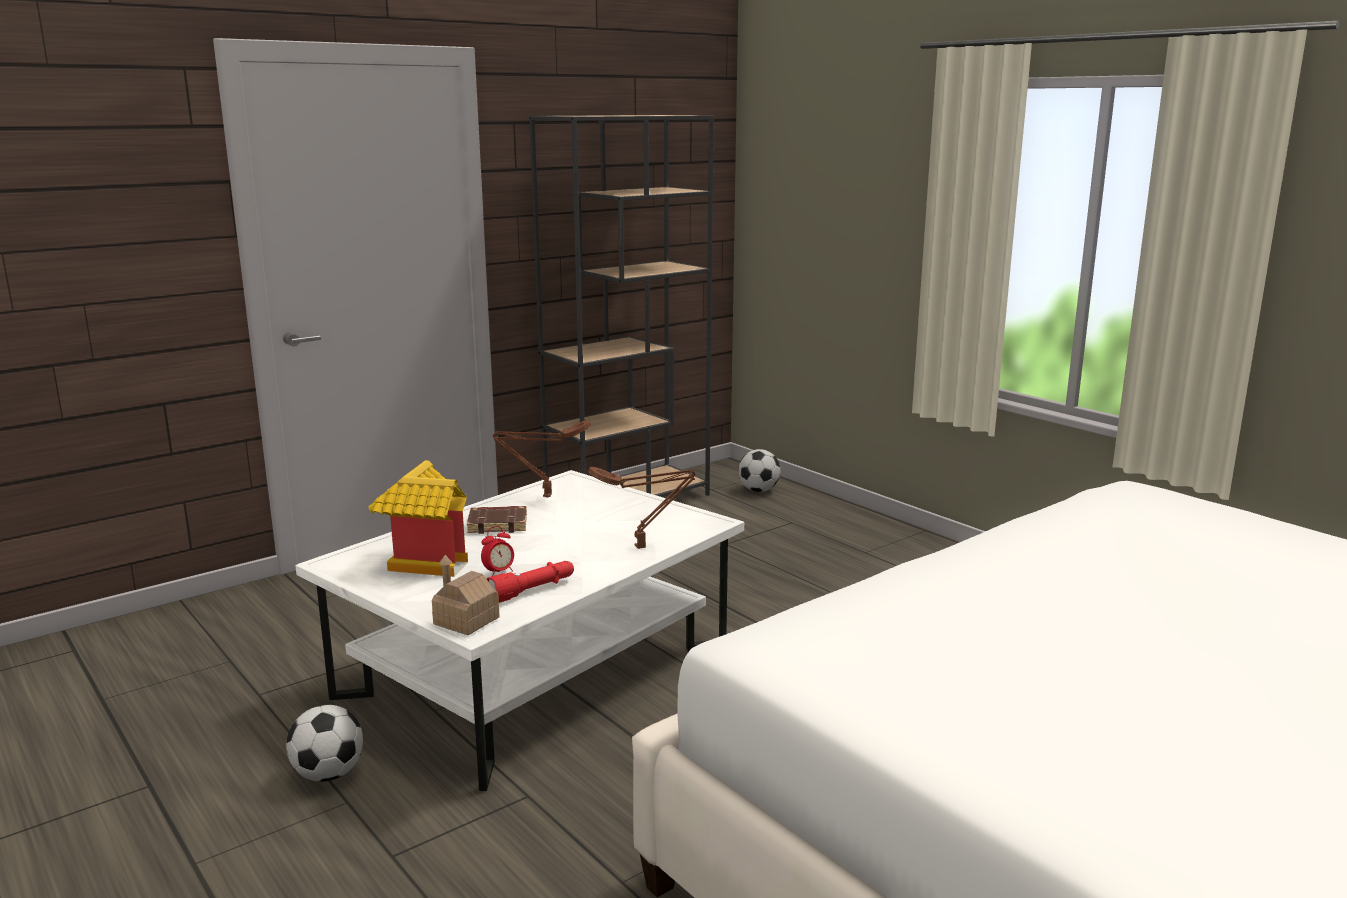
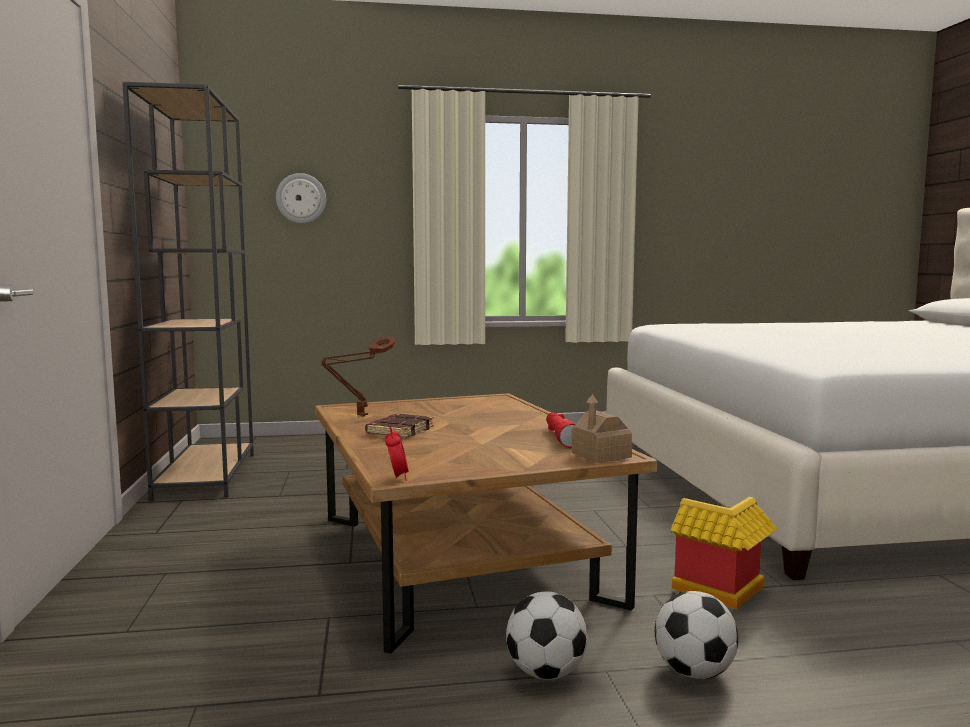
camera: 60 degrees left, 10 degrees down
white coffee table [295,470,744,791] -> brown coffee table [315,393,657,654]
toy house [369,460,468,577] -> toy house moved to [671,497,778,609]
alarm clock [481,526,514,575] -> alarm clock moved to [385,425,409,481]
brown table lamp [588,467,696,549] -> none
football [738,449,780,492] -> football moved to [655,591,738,679]
none -> wall clock [276,173,326,223]

